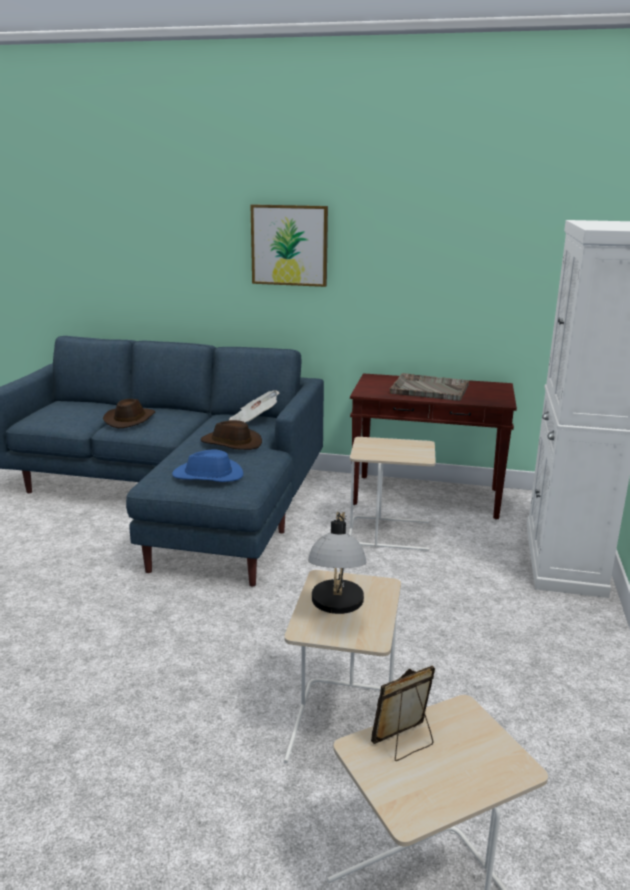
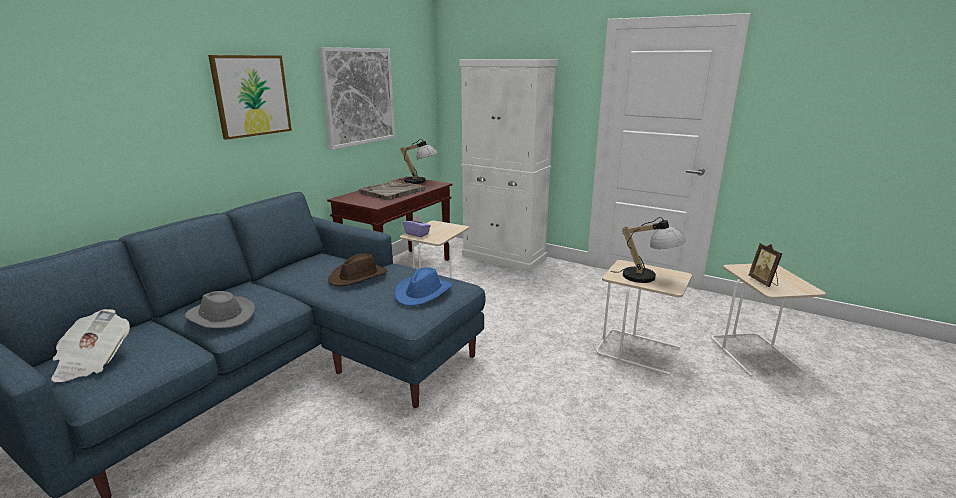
camera: 70 degrees left, 0 degrees up
brown hat [103,399,155,428] -> grey hat [185,291,255,329]
newspaper [229,390,280,423] -> newspaper moved to [52,309,130,382]
none -> picture [319,47,395,150]
none -> table lamp [400,139,438,184]
none -> purple tissue box [403,215,431,237]

